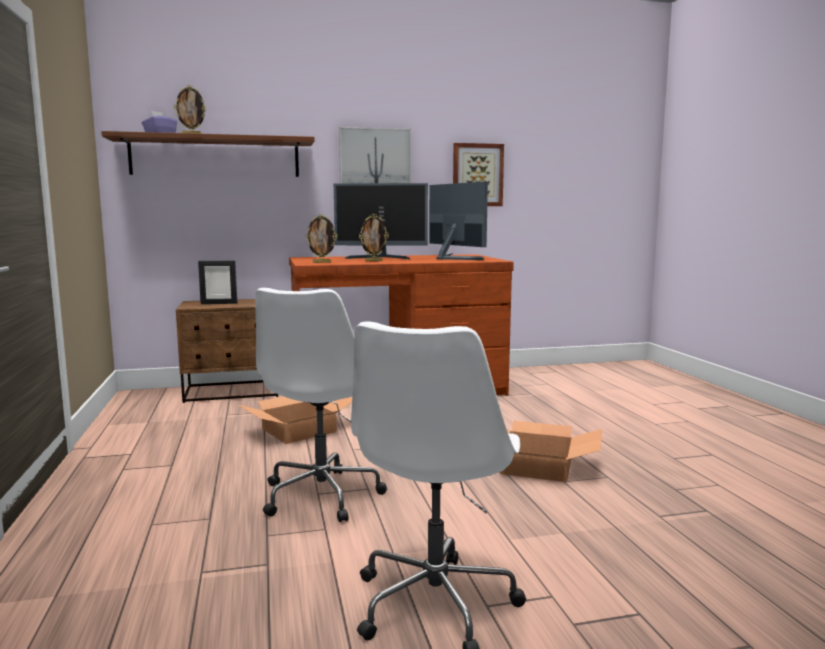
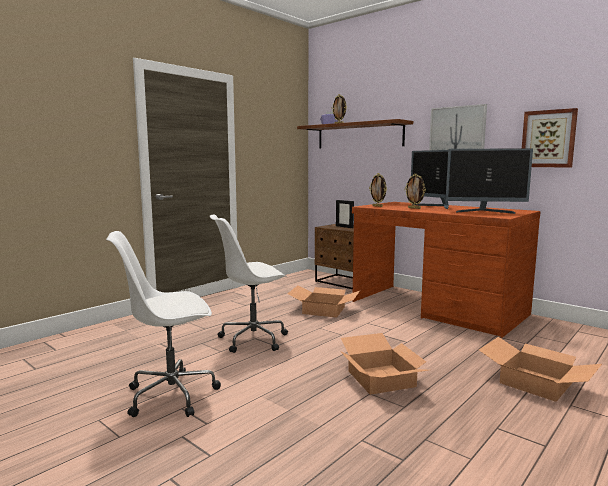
camera: 55 degrees right, 0 degrees up
monitor [429,182,488,260] -> monitor turned 75 degrees clockwise [446,148,533,214]
none -> cardboard box [479,337,602,402]

